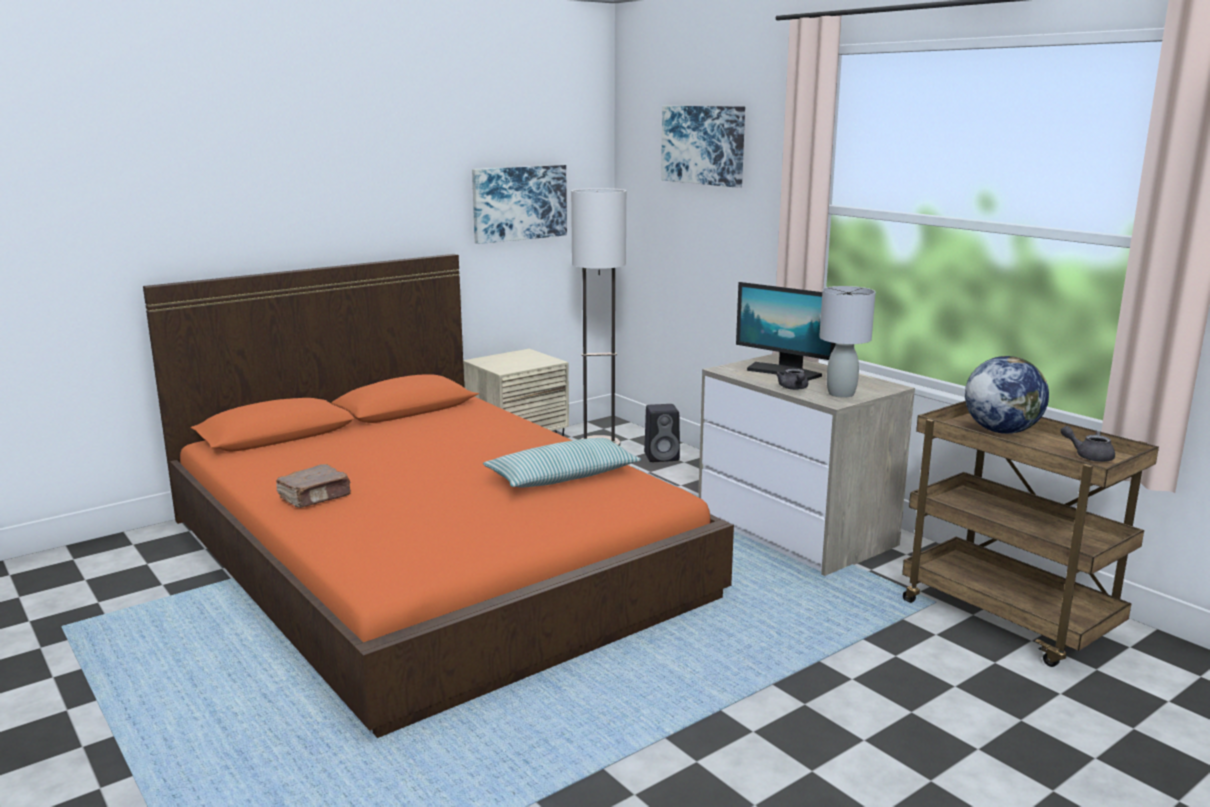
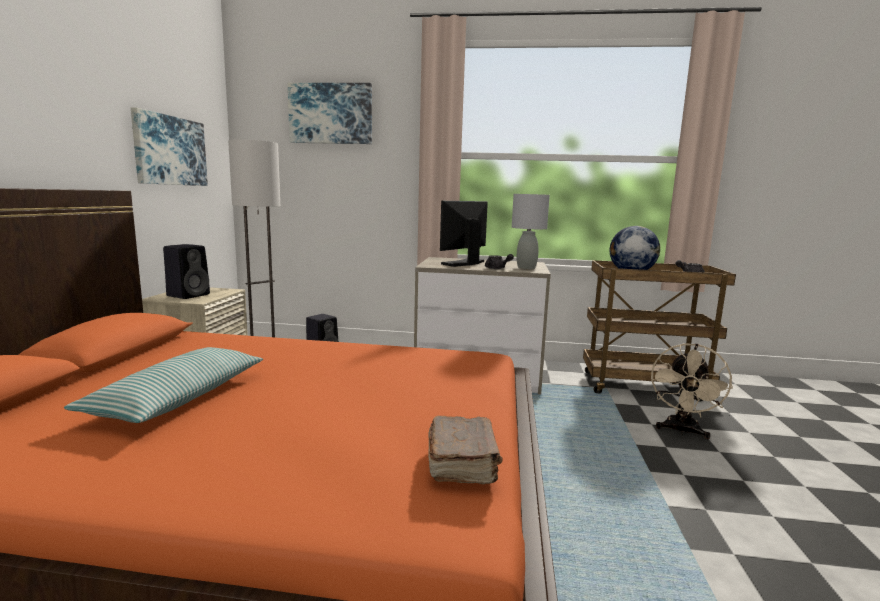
camera: 45 degrees left, 5 degrees down
brown book [276,464,351,508] -> brown book moved to [428,416,502,485]
pillow [483,438,641,488] -> pillow moved to [64,347,263,423]
monitor [736,282,835,381] -> monitor turned 135 degrees clockwise [440,201,488,267]
none -> black speaker [163,244,210,299]
none -> beige fan [651,343,733,439]

